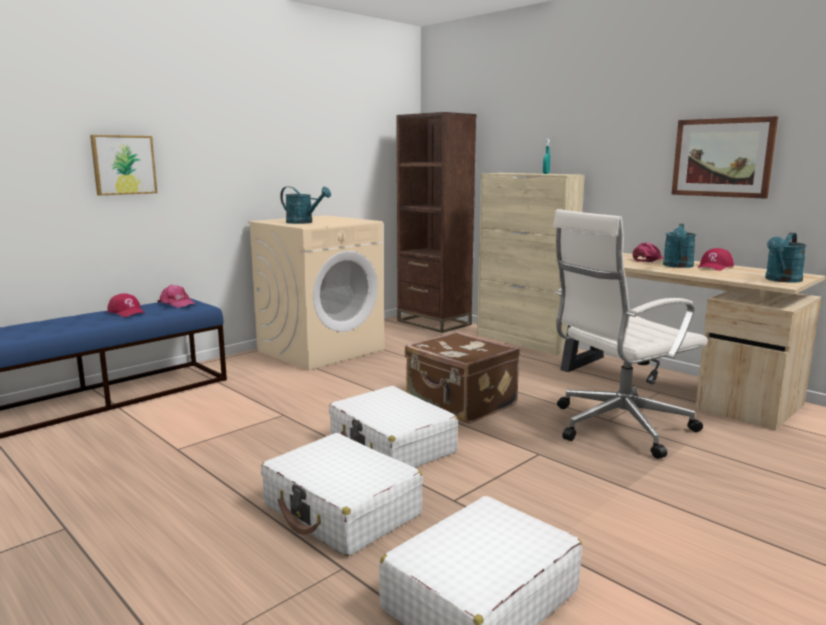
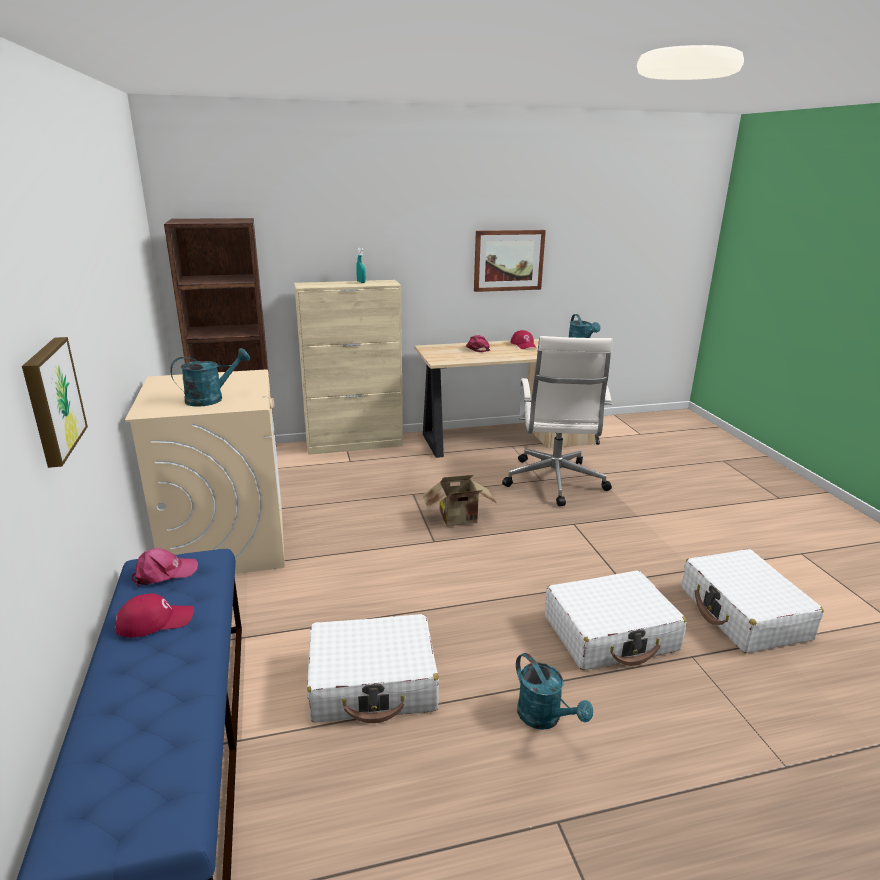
camera: 60 degrees left, 10 degrees up
white suitcase [329,386,458,468] -> white suitcase moved to [307,614,439,723]
brown suitcase [405,331,520,424] -> cardboard box [422,475,497,526]
turquoise watering can [663,224,696,268] -> turquoise watering can moved to [516,653,593,730]

